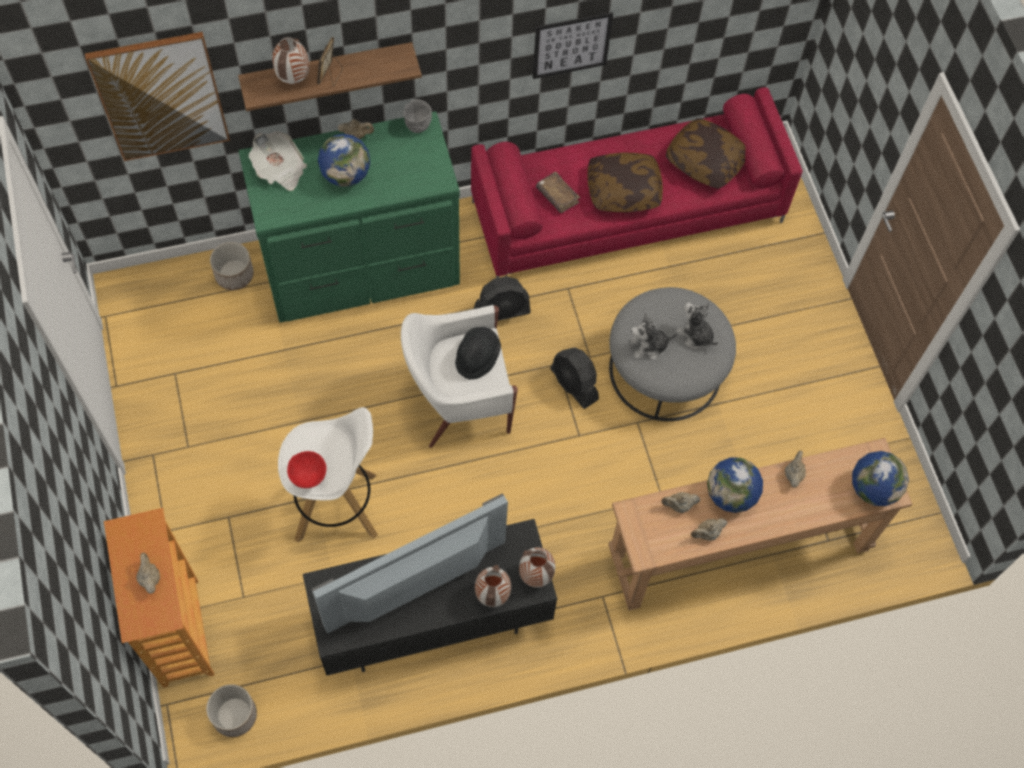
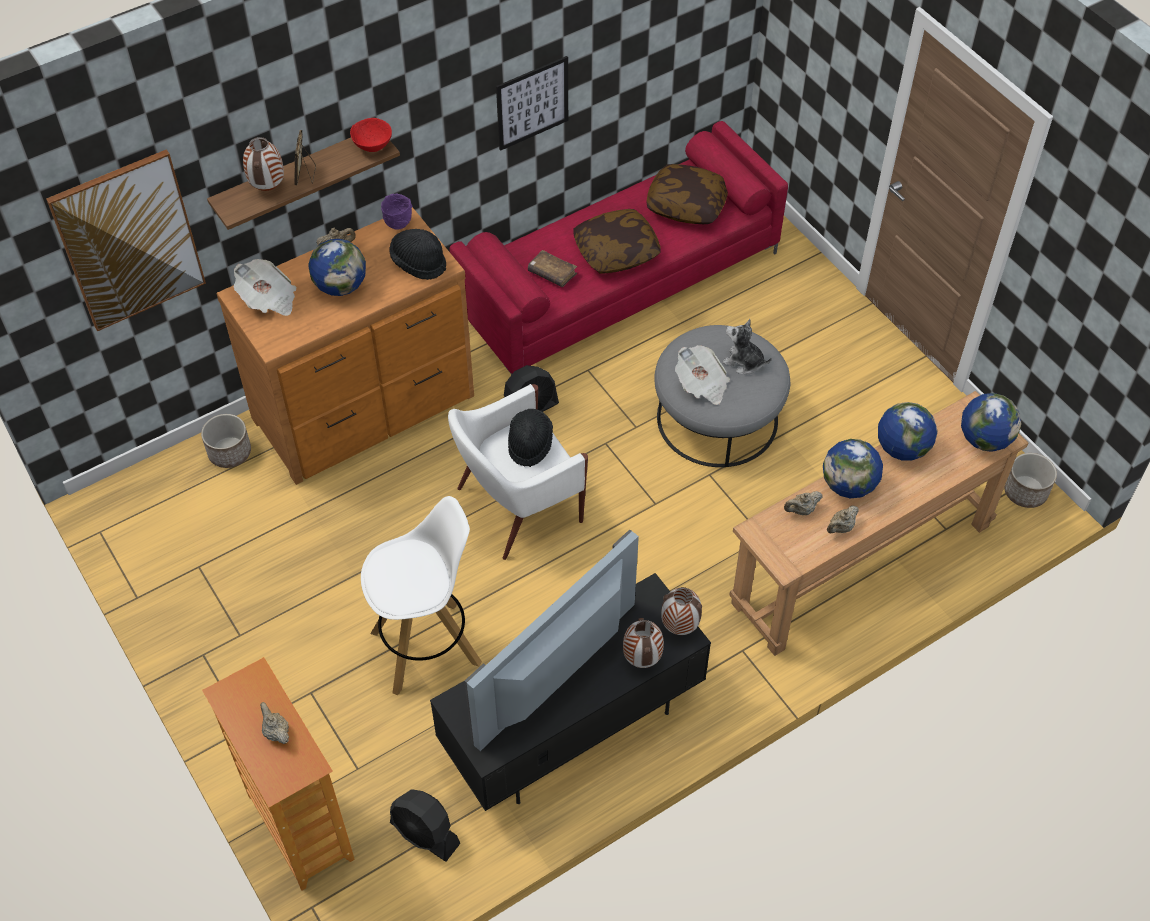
camera: 15 degrees left, 10 degrees down
planter [206,684,257,737] -> planter moved to [1004,453,1057,508]
green dresser [239,111,460,323] -> brown dresser [217,207,474,485]
red bowl [287,451,326,488] -> red bowl moved to [350,118,392,152]
grey bowl [403,99,432,133] -> purple bowl [381,193,412,230]
black fan [550,347,599,409] -> black fan moved to [390,789,460,861]
plush toy [630,313,677,360] -> newspaper [675,345,730,405]
beige teapot [785,450,806,488] -> globe [878,402,938,461]
none -> black hat [389,229,446,280]

